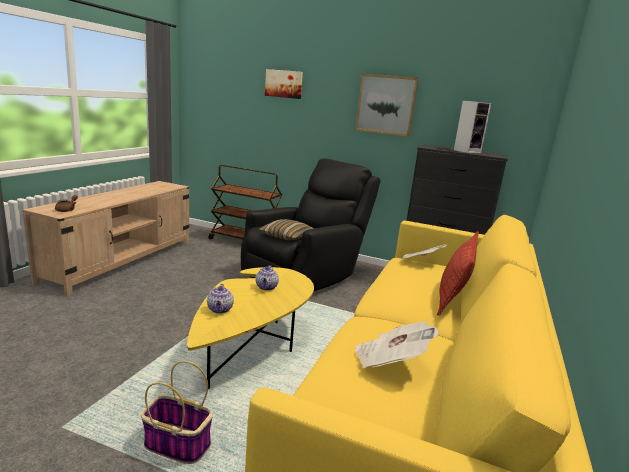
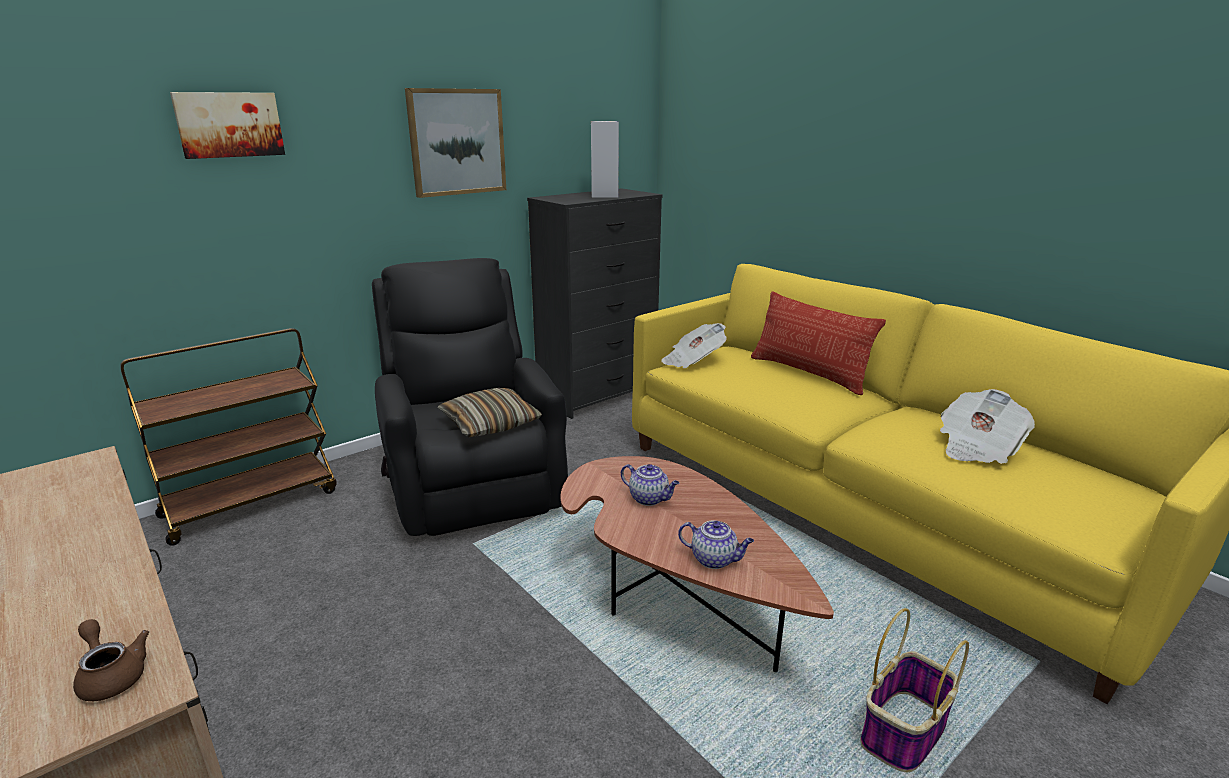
camera: 60 degrees left, 5 degrees up
yellow coffee table [187,267,314,389] -> brown coffee table [560,456,834,672]

